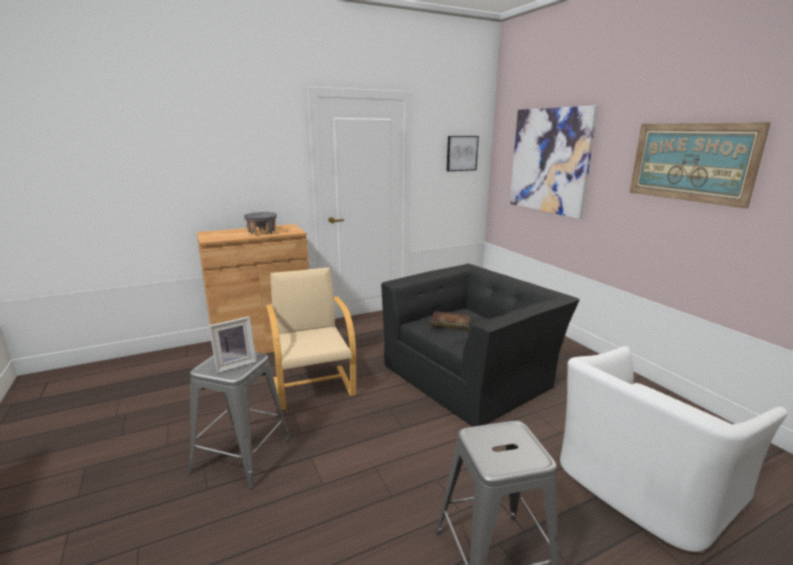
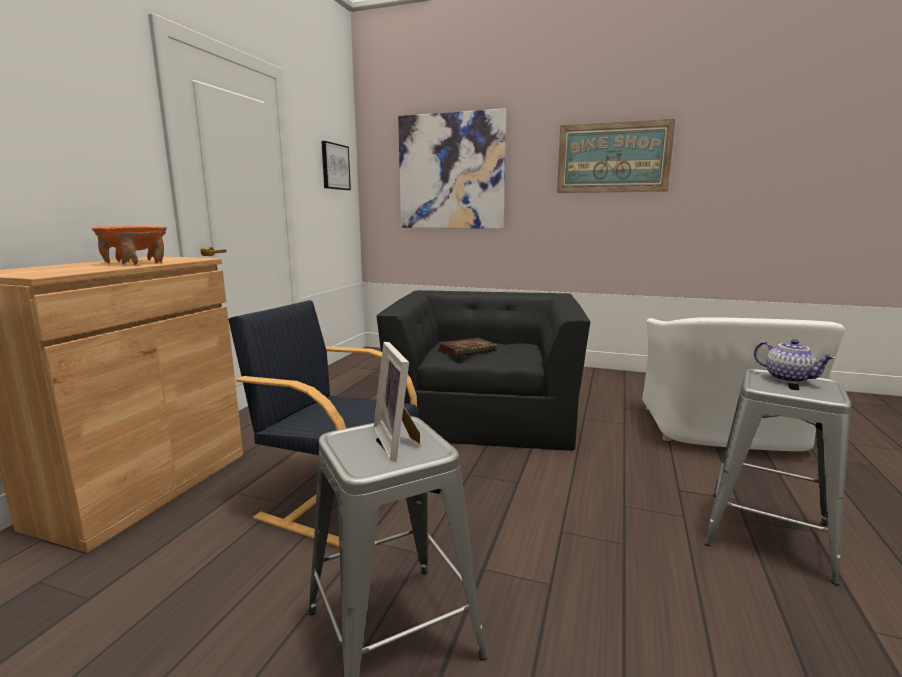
camera: 45 degrees left, 5 degrees down
picture frame [209,317,257,373] -> picture frame turned 150 degrees clockwise [374,342,420,461]
grey bowl [244,212,277,235] -> orange bowl [91,226,167,264]
beige armchair [266,267,356,410] -> black armchair [228,300,419,547]
none -> teapot [754,339,835,383]

